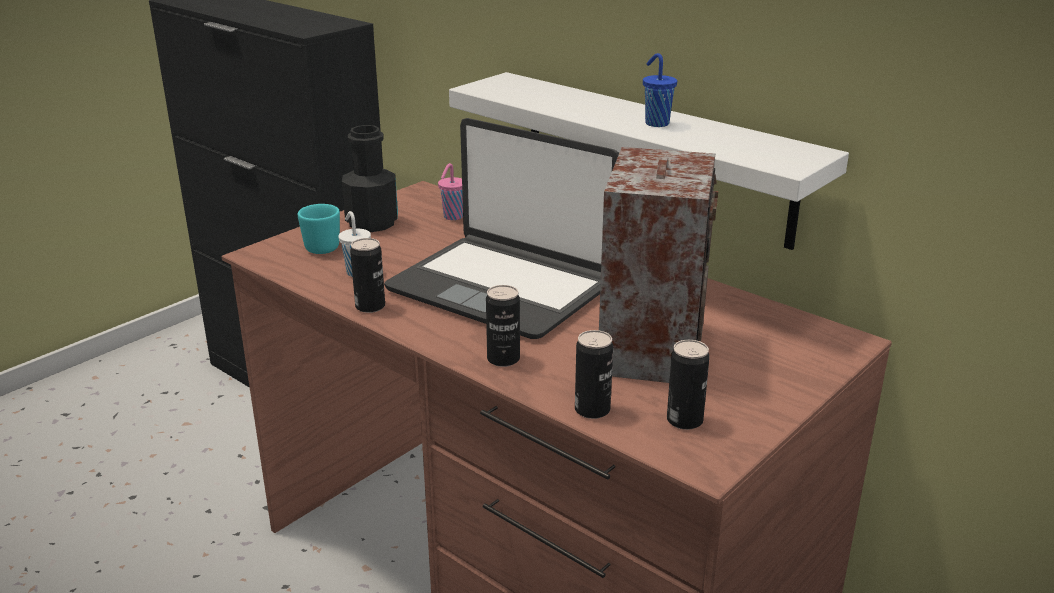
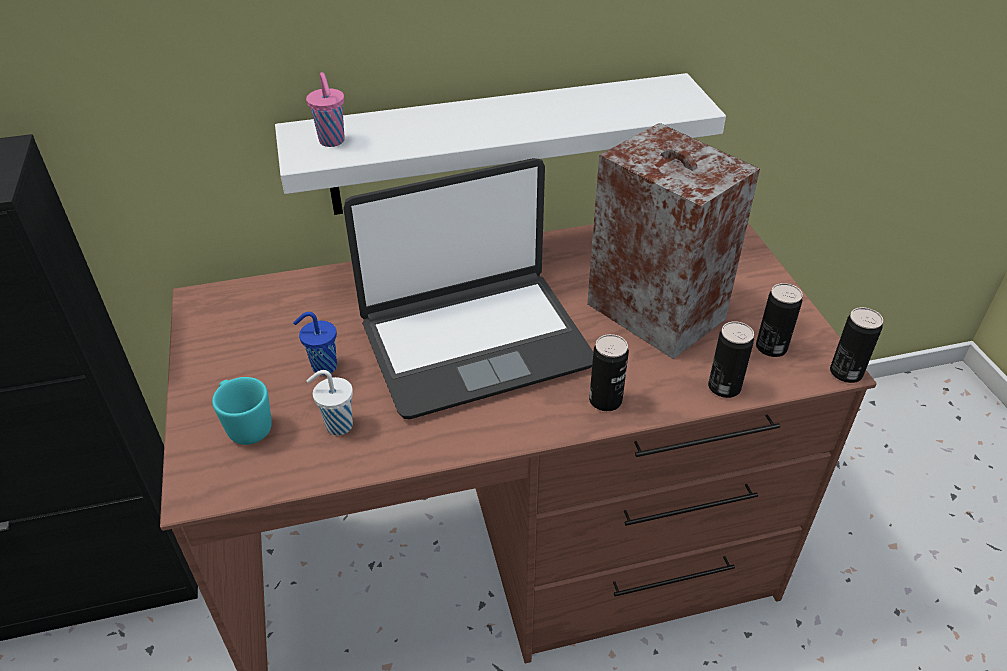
camera: 55 degrees left, 15 degrees up
black bottle [342,125,398,232] -> none
can [350,238,385,313] -> can moved to [830,307,883,383]
pink cup [438,163,463,220] -> pink cup moved to [306,72,345,147]
blue cup [643,53,677,127] -> blue cup moved to [293,312,337,375]

